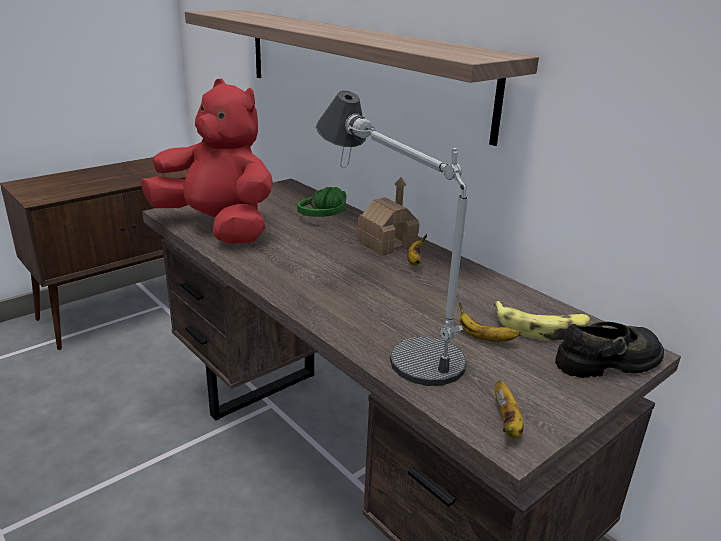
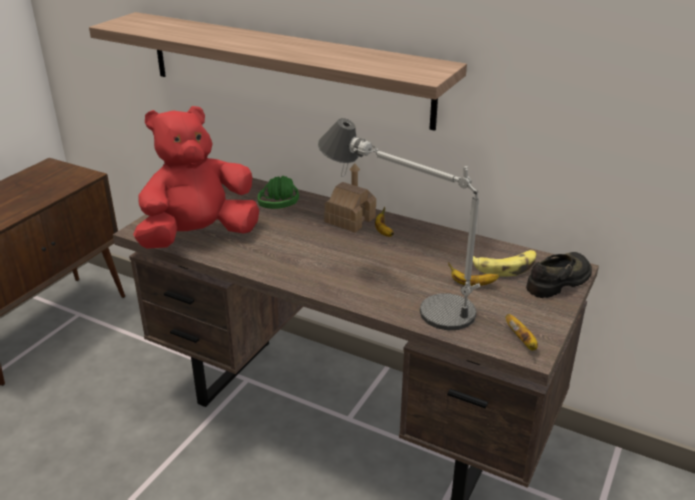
camera: 20 degrees left, 5 degrees up
red plush toy [141,79,273,244] -> red plush toy turned 45 degrees counterclockwise [133,106,259,249]

